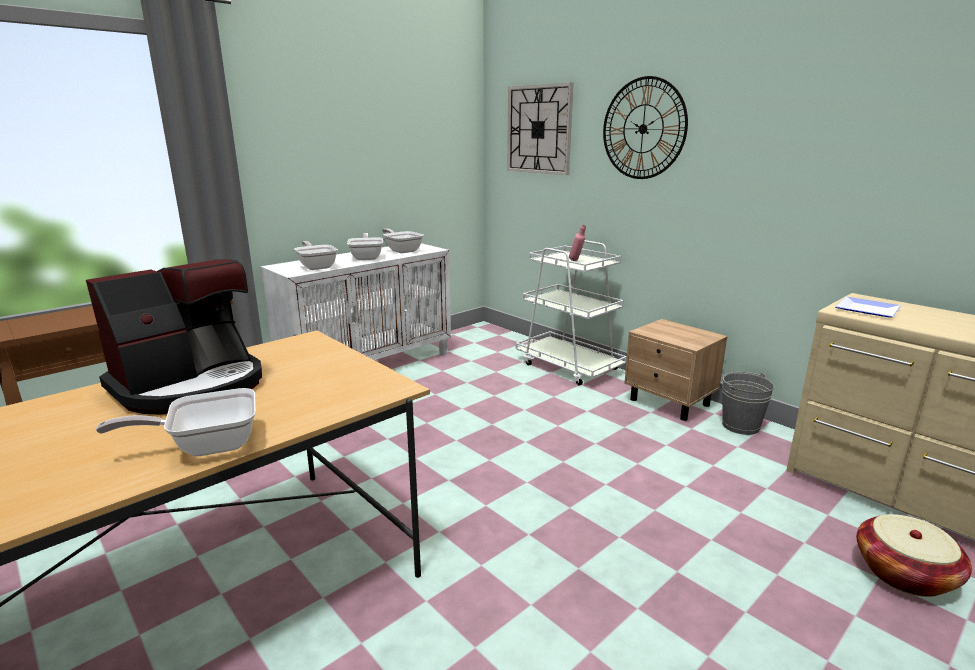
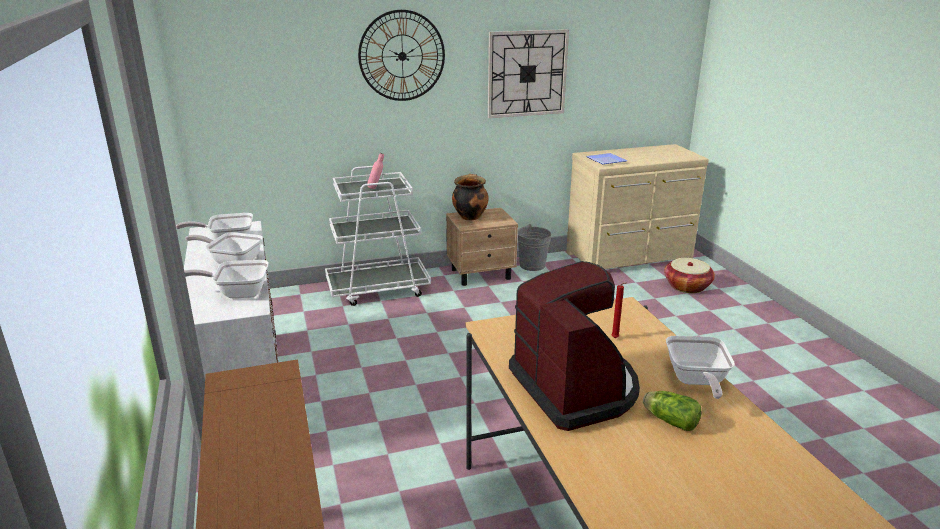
camera: 65 degrees left, 5 degrees up
wall clock [507,83,573,175] -> wall clock moved to [488,29,569,118]
none -> cooking pot [452,174,489,221]
none -> red candle [611,283,626,338]
none -> lettuce [643,391,701,431]

